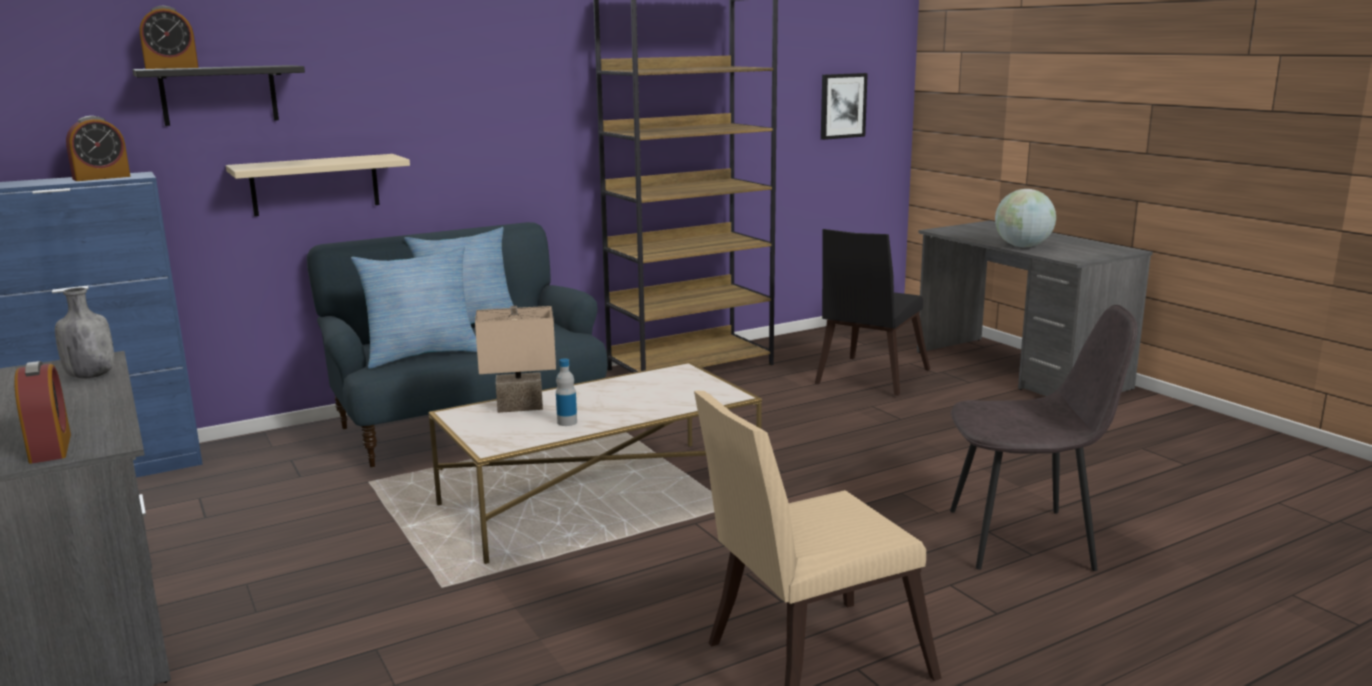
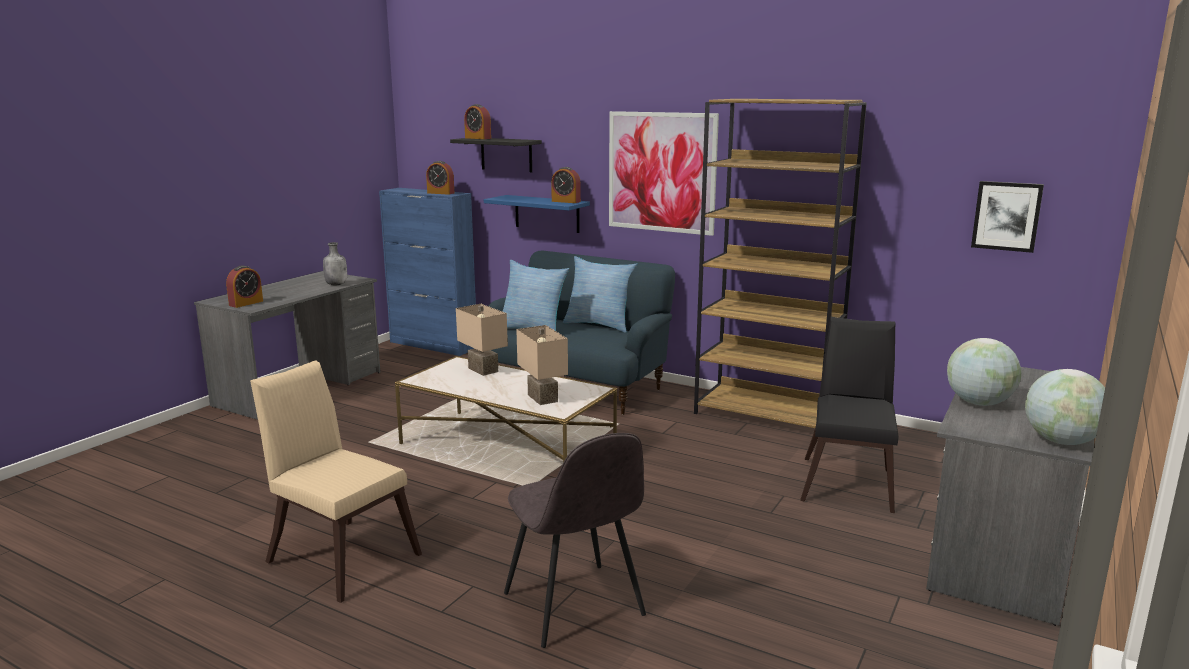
camera: 60 degrees right, 0 degrees up
beige shelf [226,154,410,216] -> blue shelf [484,195,590,233]
bottle [556,358,577,426] -> none
black chair [815,229,930,396] -> black chair turned 105 degrees clockwise [800,317,899,513]
none -> beige table lamp [516,325,568,405]
none -> alarm clock [551,167,581,203]
none -> picture [609,111,719,236]
none -> globe [1025,369,1105,445]

